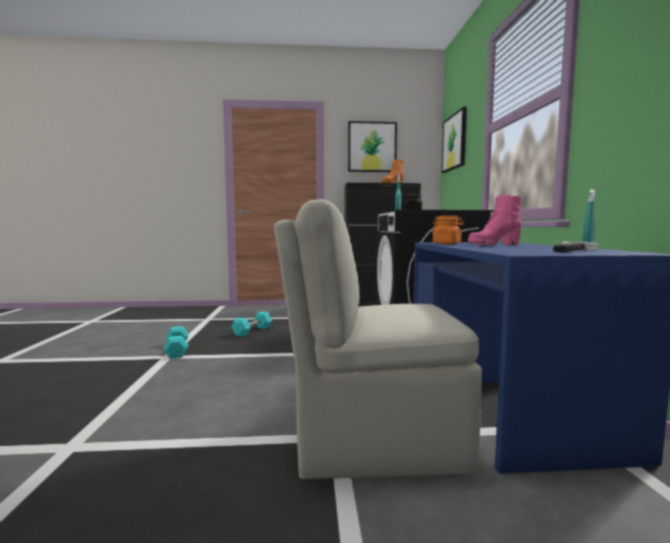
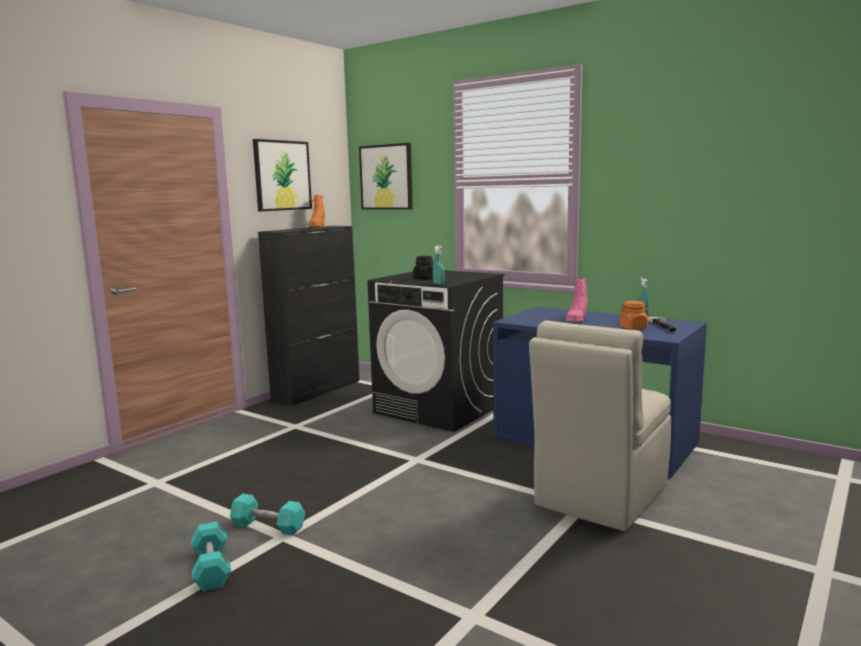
camera: 50 degrees left, 5 degrees up
turquoise dumbbell [232,312,272,337] -> turquoise dumbbell moved to [191,522,231,591]
orange jar [432,216,464,244] -> orange jar moved to [619,301,649,330]

